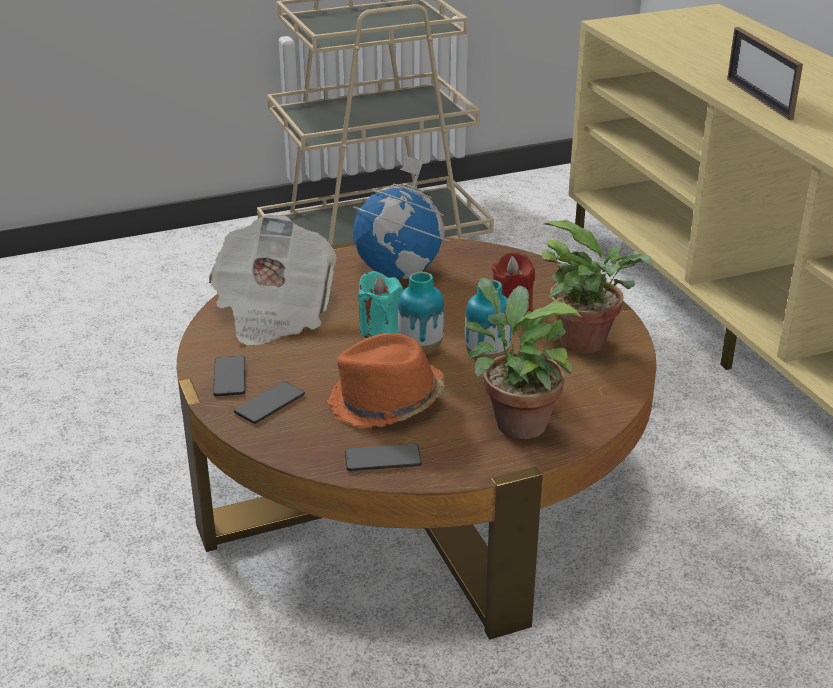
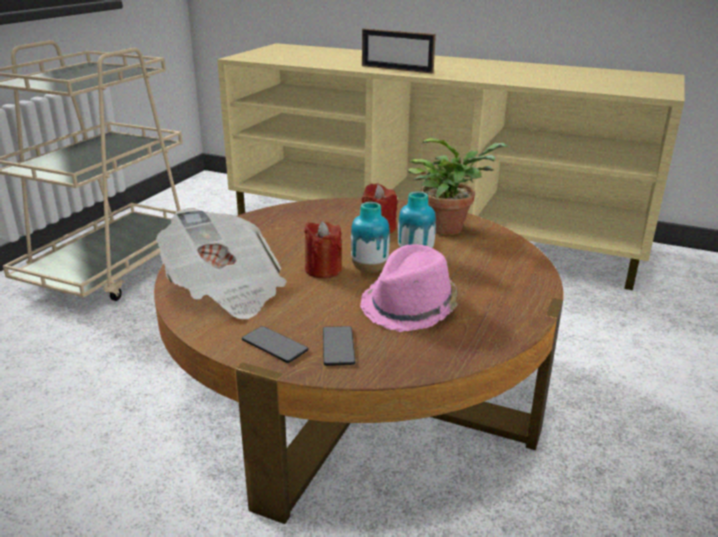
camera: 45 degrees left, 5 degrees down
orange hat [327,333,445,428] -> pink hat [360,244,458,332]
phone [345,444,422,471] -> none
globe [353,155,449,279] -> none
turquoise candle [358,271,403,338] -> red candle [304,221,342,278]
potted plant [465,278,582,439] -> none

